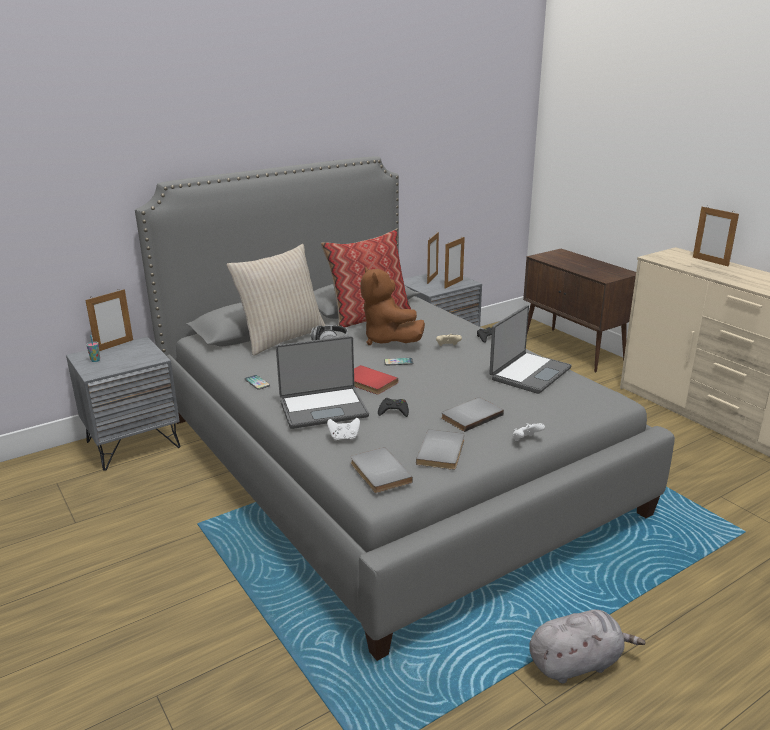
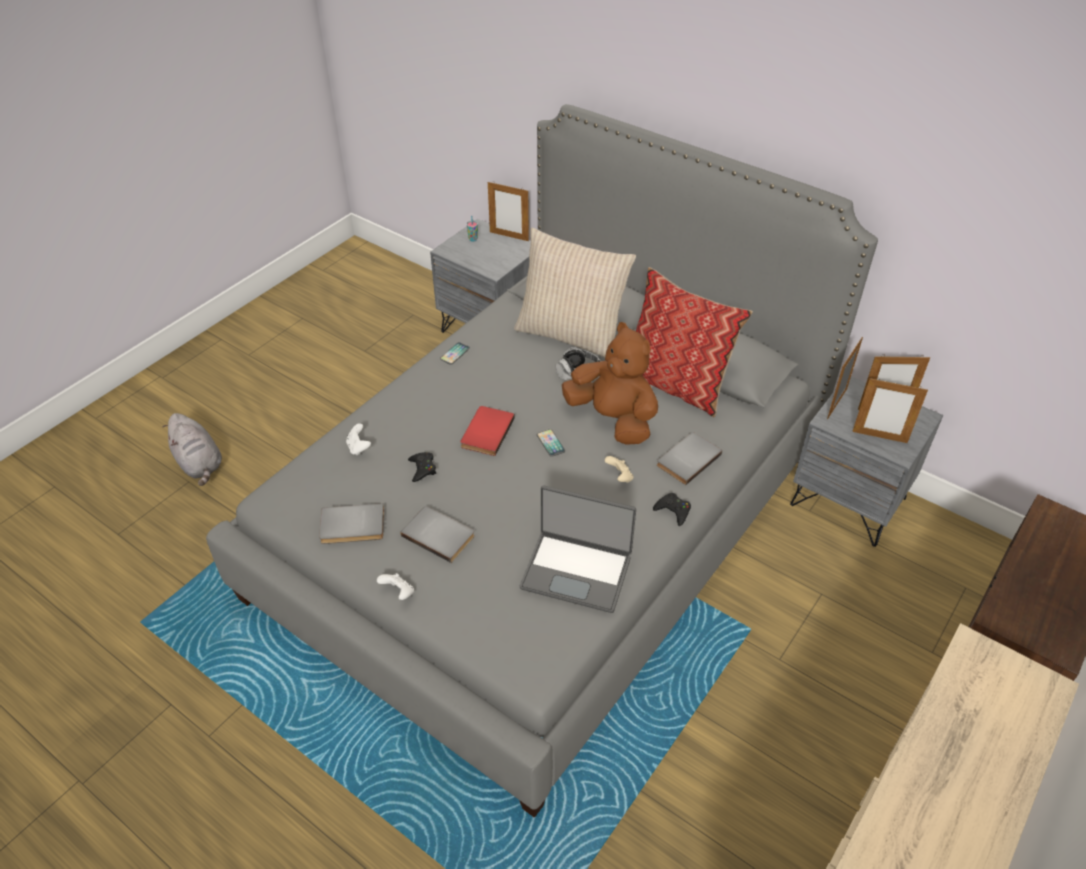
camera: 70 degrees right, 20 degrees up
laptop [276,336,369,429] -> none
grey book [351,447,413,493] -> grey book moved to [657,432,722,485]
brown plush toy [360,266,425,345] -> brown plush toy turned 90 degrees clockwise [562,322,658,445]
grey plush toy [529,610,645,684] -> grey plush toy moved to [162,413,222,486]
picture frame [693,206,739,267] -> picture frame moved to [827,337,863,419]

